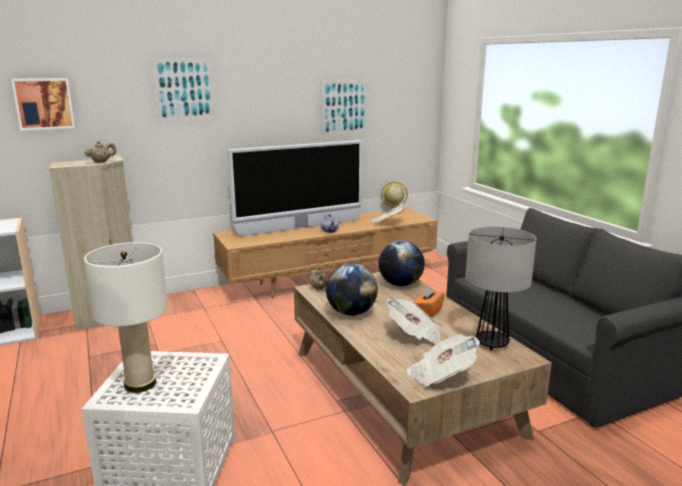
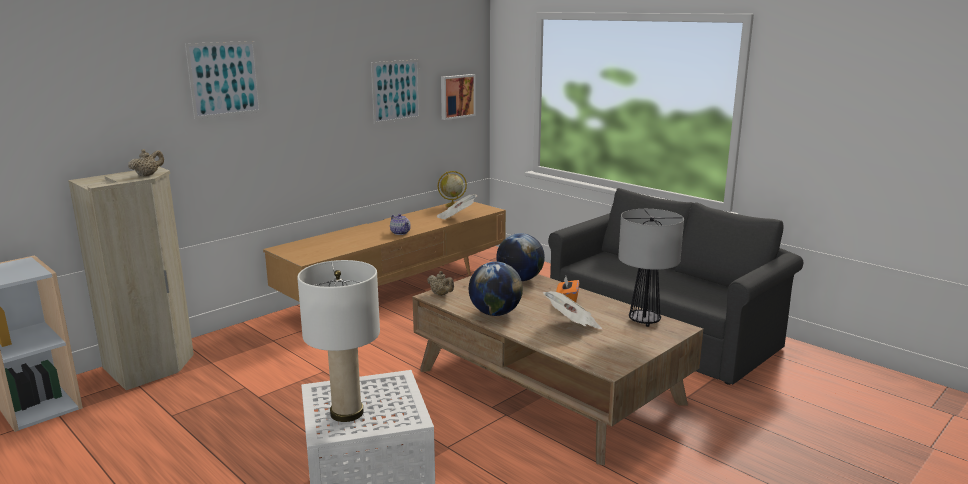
camera: 20 degrees left, 0 degrees up
picture [11,78,75,130] -> picture moved to [441,74,476,120]
television [228,140,362,236] -> none
newspaper [406,334,480,387] -> none

